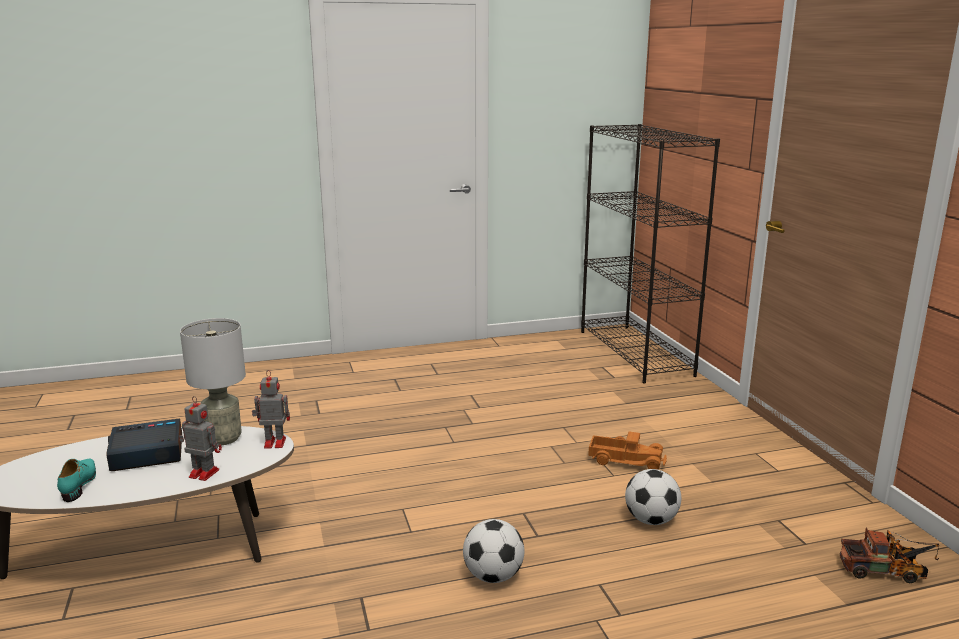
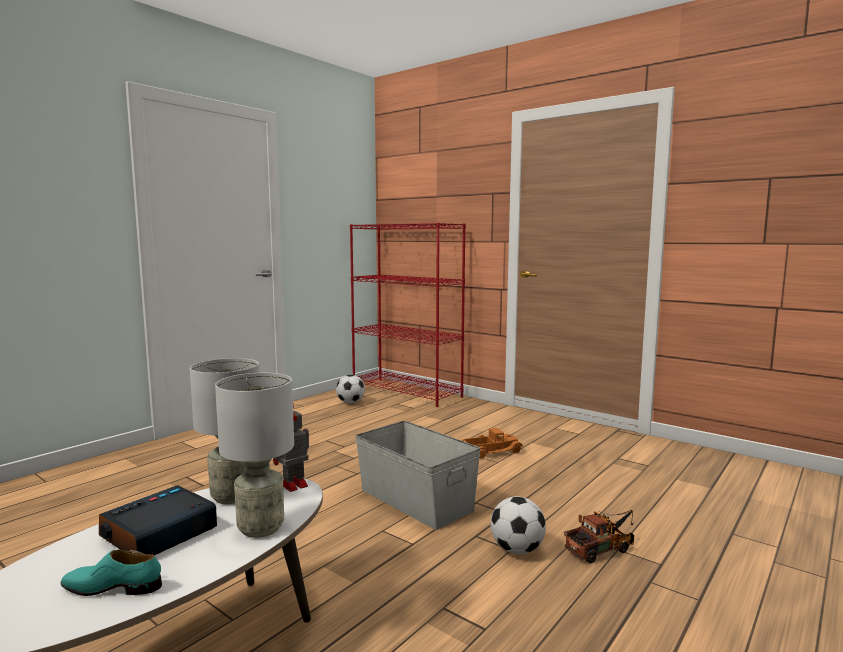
camera: 35 degrees left, 10 degrees down
turquoise shoe [57,459,96,502] -> turquoise shoe turned 45 degrees counterclockwise [61,550,162,596]
toy robot [179,396,222,481] -> grey table lamp [215,373,294,538]
black bookcase [581,124,720,384] -> red bookcase [350,223,466,407]
football [625,469,681,525] -> football moved to [336,375,365,403]
toy truck [840,528,939,583] -> toy truck moved to [564,510,634,563]
none -> grey storage box [355,421,481,530]

